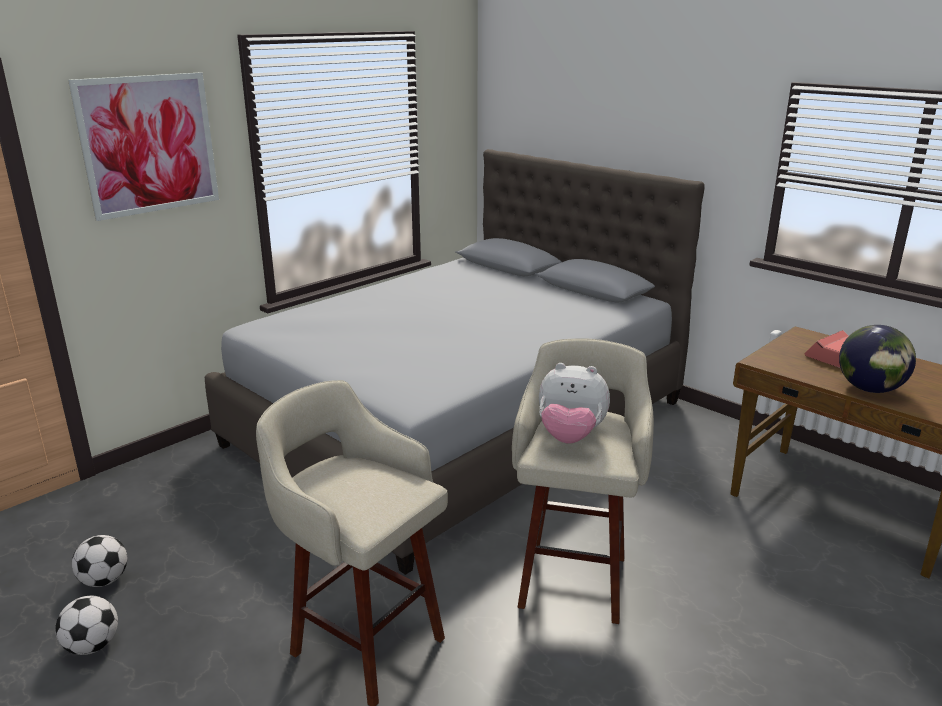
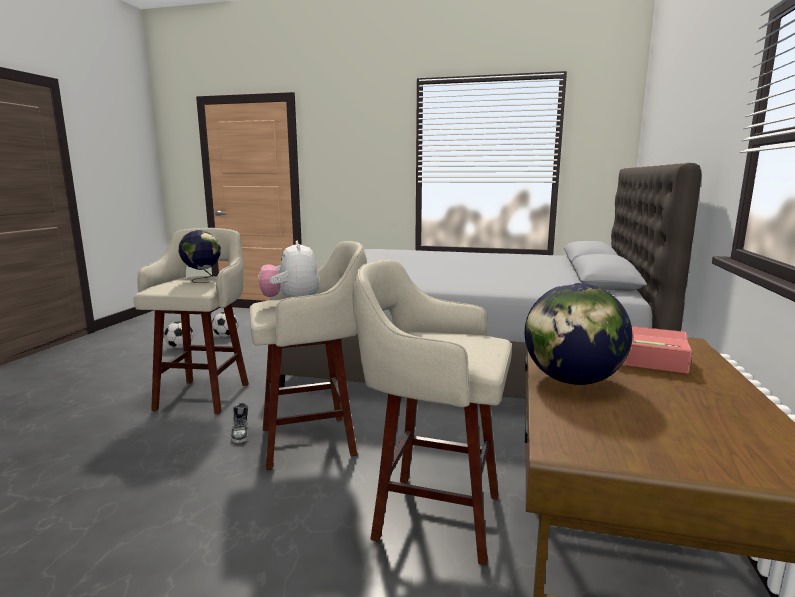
camera: 60 degrees right, 10 degrees down
picture [68,72,219,221] -> none
none -> globe [179,230,221,283]
none -> shoe [231,403,248,443]
none -> beige stool [353,259,512,565]

